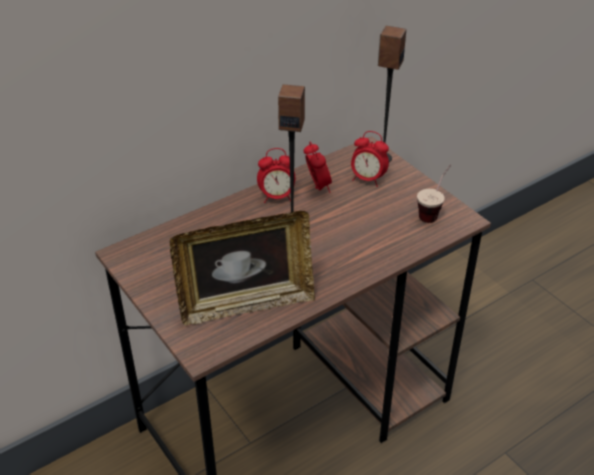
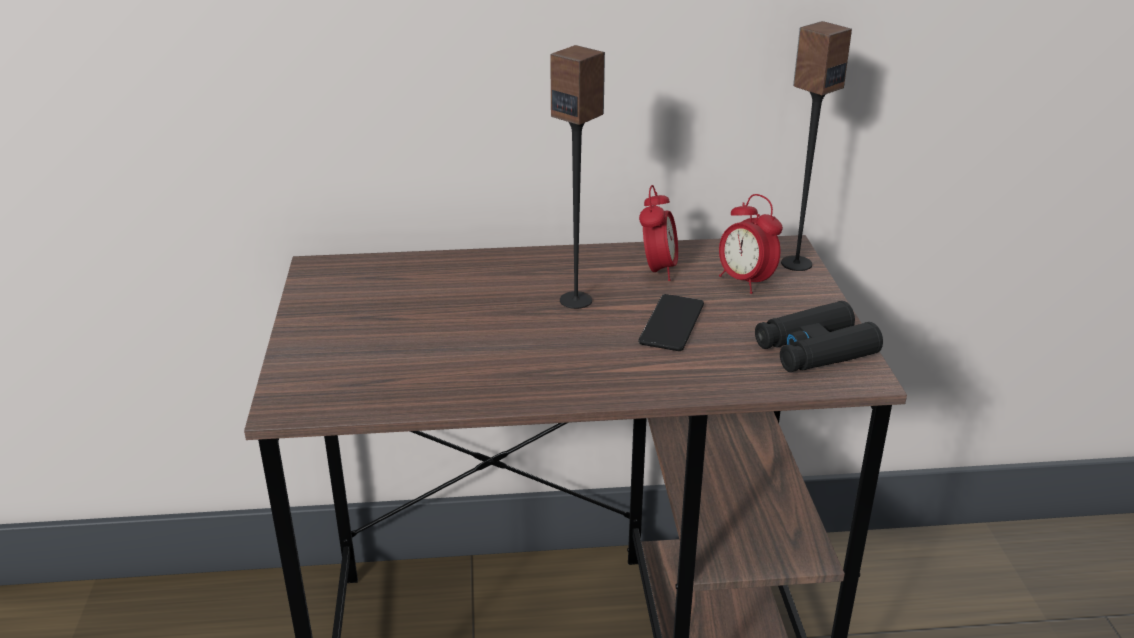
camera: 30 degrees right, 10 degrees down
picture frame [170,211,315,325] -> none
alarm clock [257,148,295,203] -> none
cup [417,164,451,223] -> black binoculars [755,301,883,372]
none -> phone [638,294,704,351]

